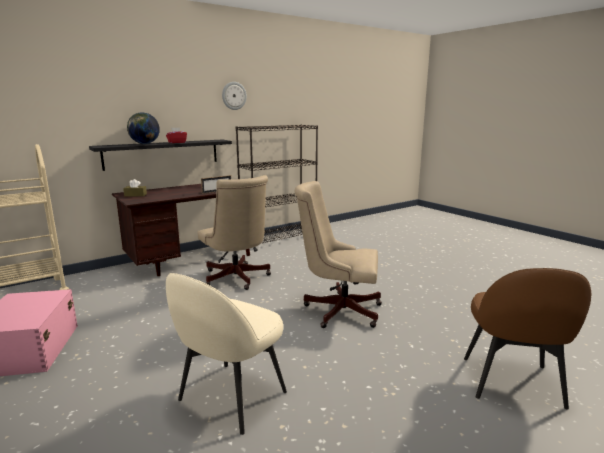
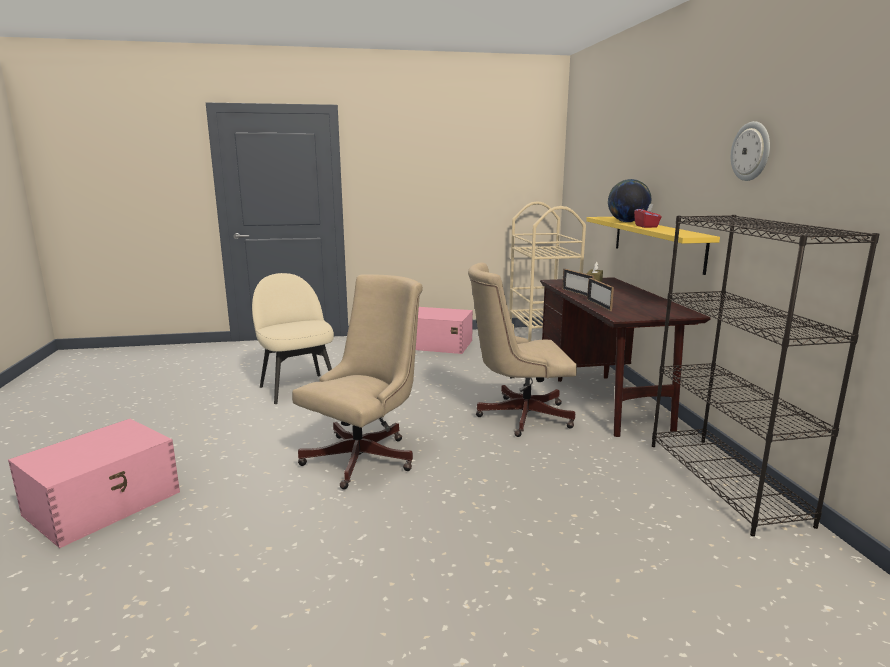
camera: 115 degrees right, 0 degrees up
black shelf [89,139,232,171] -> yellow shelf [586,217,720,275]
brown chair [464,268,591,409] -> pink storage box [8,419,180,548]
none -> picture frame [562,269,594,297]

